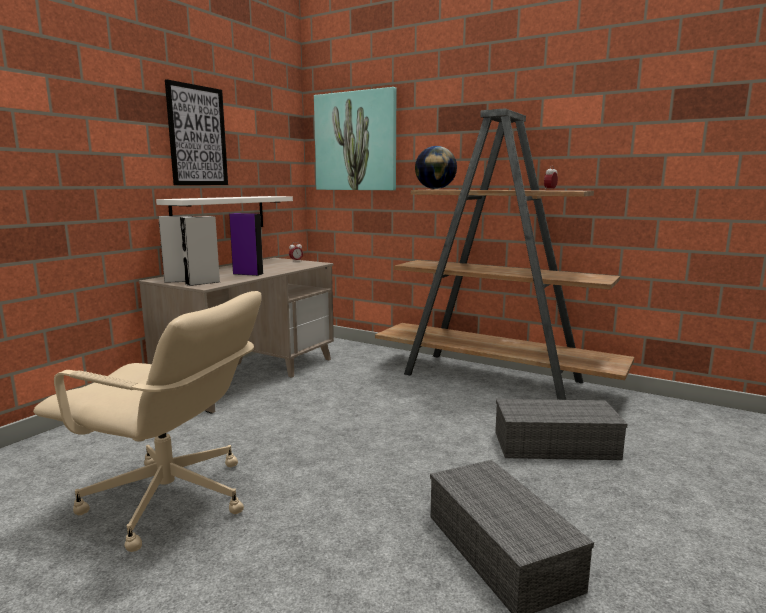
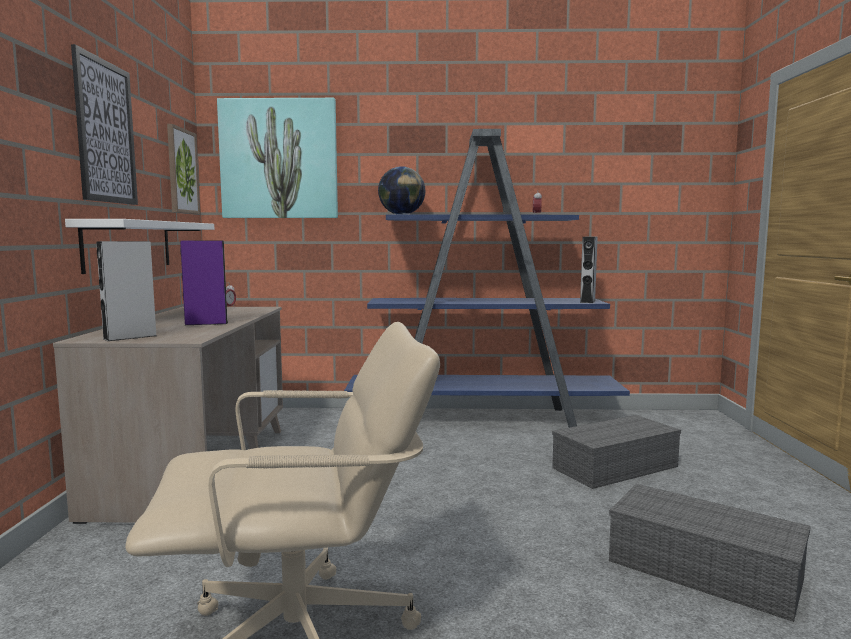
camera: 30 degrees left, 5 degrees down
grey speaker [180,216,220,286] -> grey speaker moved to [580,237,598,303]
brown bookcase [375,108,634,400] -> blue bookcase [344,129,630,428]
none -> picture [167,124,200,214]

